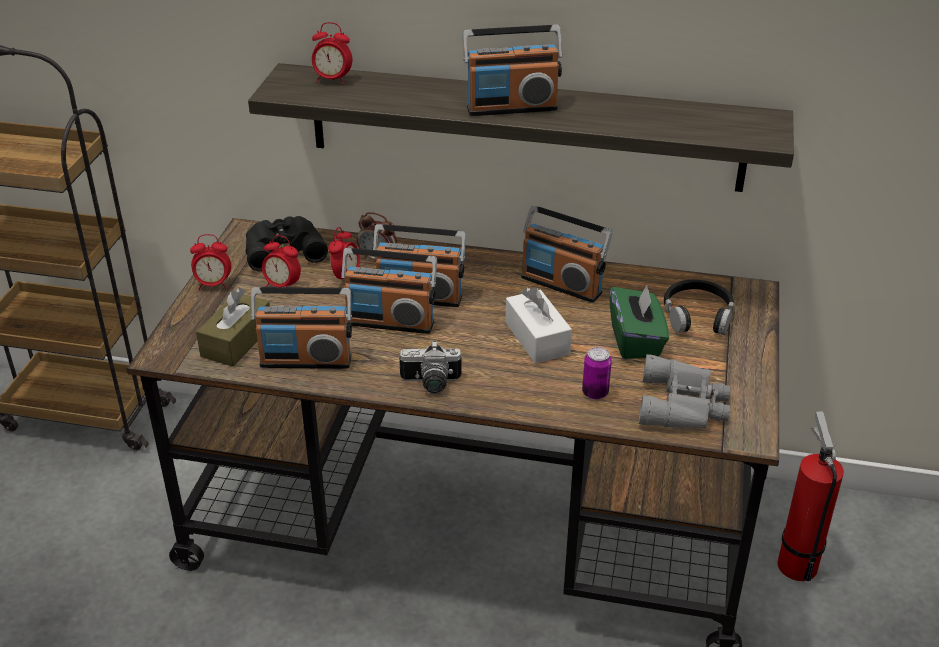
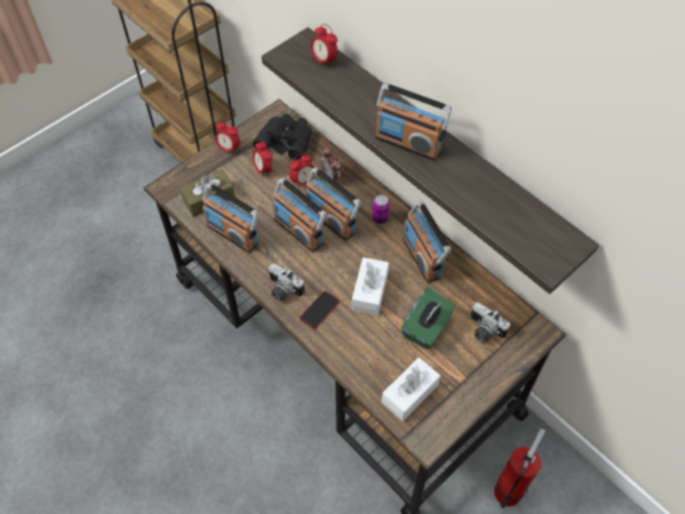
camera: 35 degrees right, 20 degrees up
can [582,347,612,400] -> can moved to [372,195,390,224]
grey binoculars [639,354,730,428] -> white tissue box [382,357,441,421]
black headphones [664,280,734,335] -> camera [470,302,510,342]
none -> phone [299,291,339,329]

